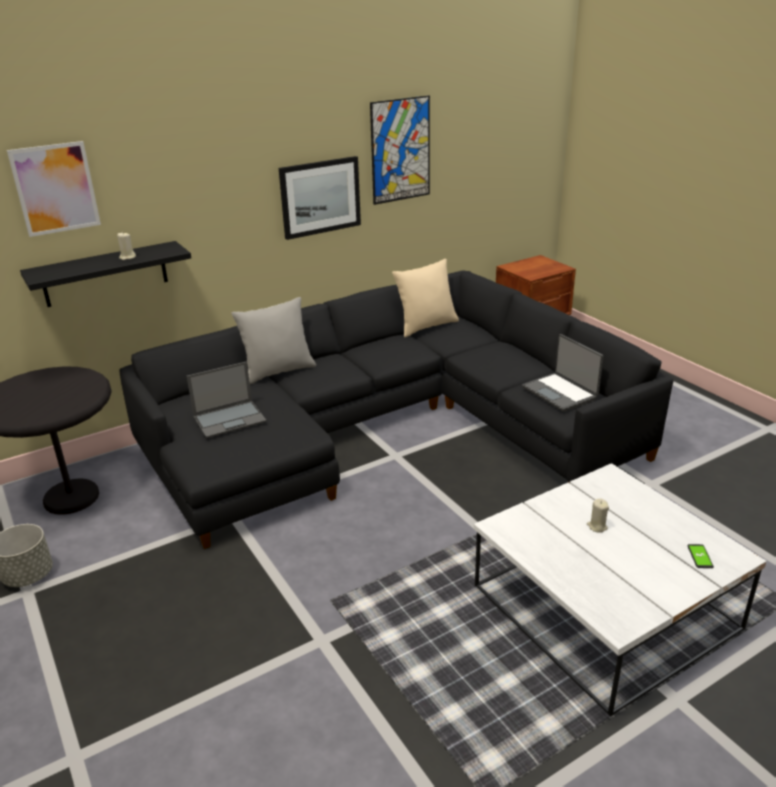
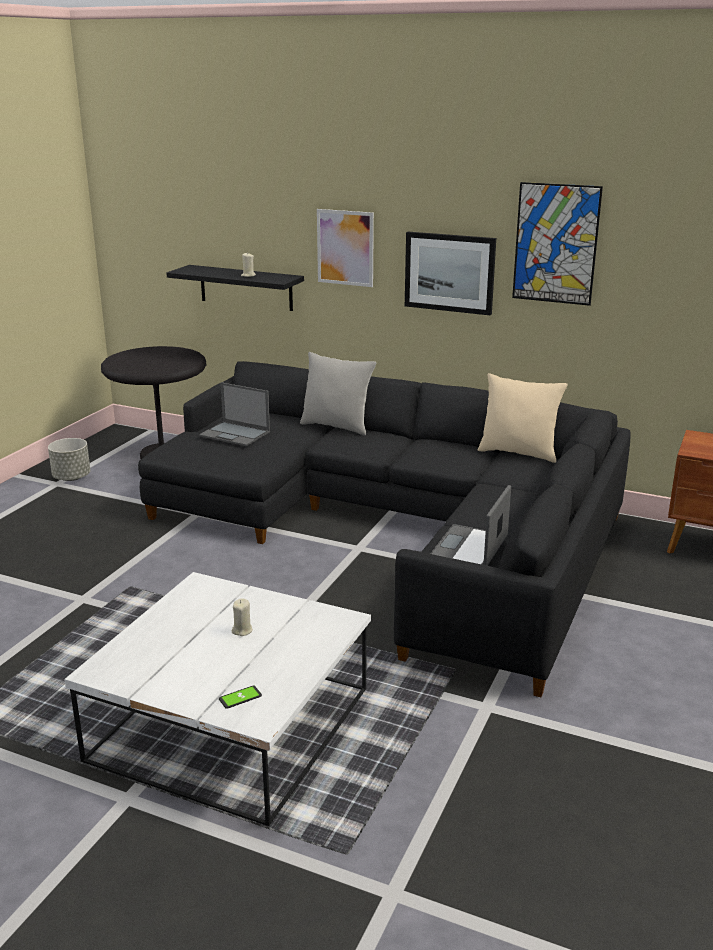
camera: 55 degrees right, 5 degrees down
picture [7,141,101,237] -> picture moved to [317,209,374,287]

